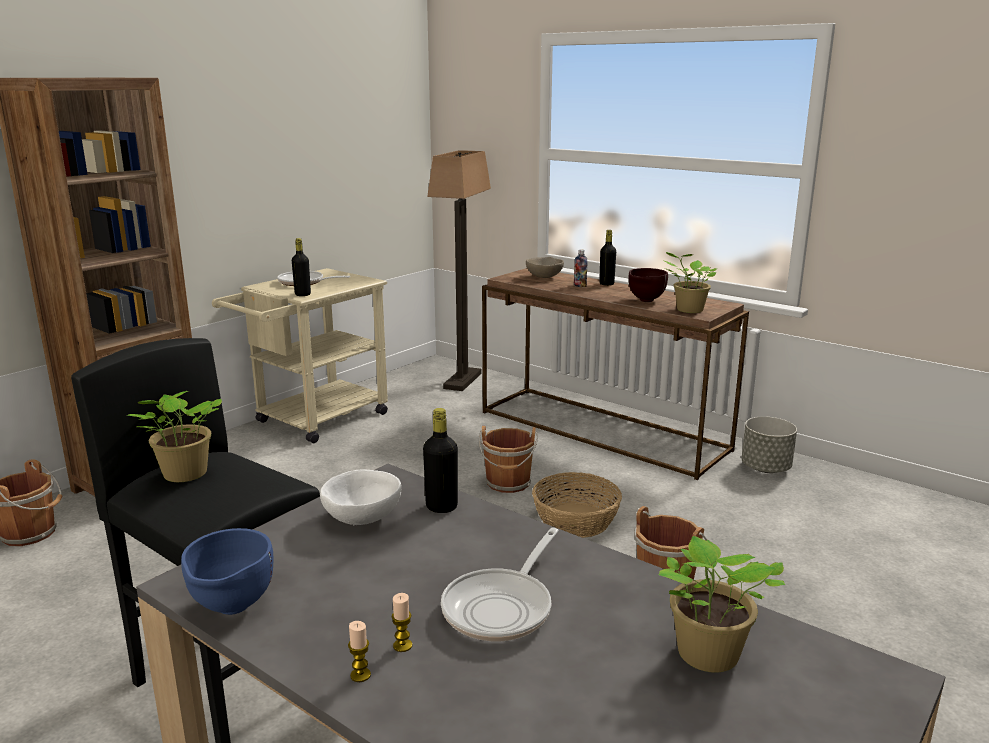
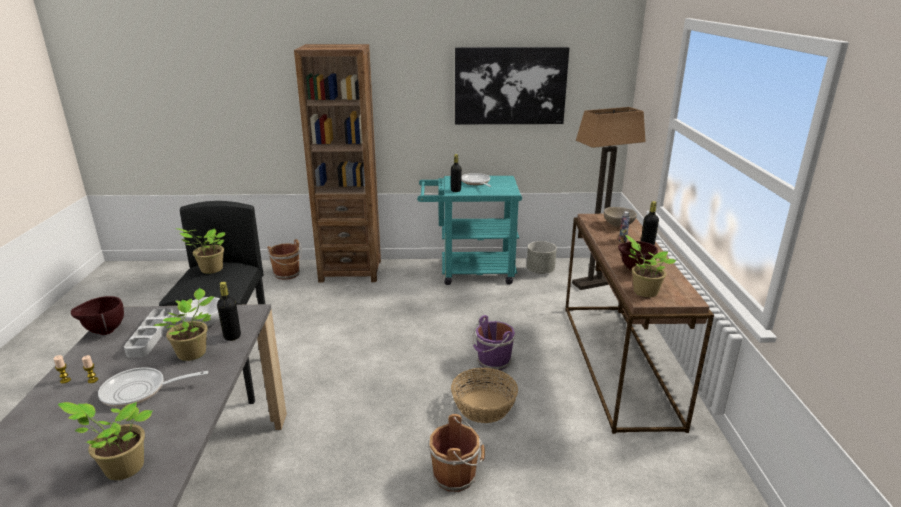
camera: 50 degrees right, 5 degrees up
blue bowl [181,528,274,615] -> brown bowl [71,296,124,335]
beige cart [212,268,388,443] -> turquoise cart [417,176,522,285]
brown bucket [479,426,538,493] -> purple bucket [472,315,516,370]
grey planter [742,417,797,473] -> grey planter moved to [527,241,557,274]
none -> grey tray [124,308,174,358]
none -> potted plant [154,288,214,361]
none -> picture [455,47,569,124]

